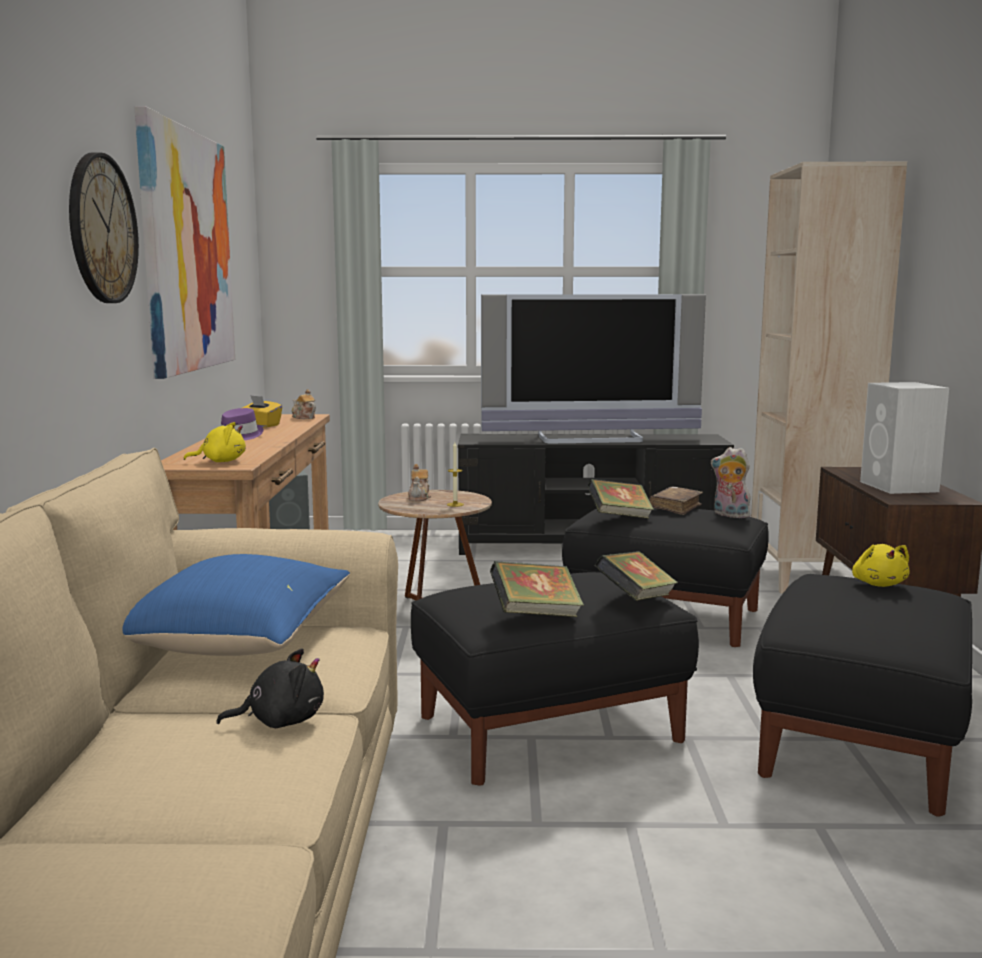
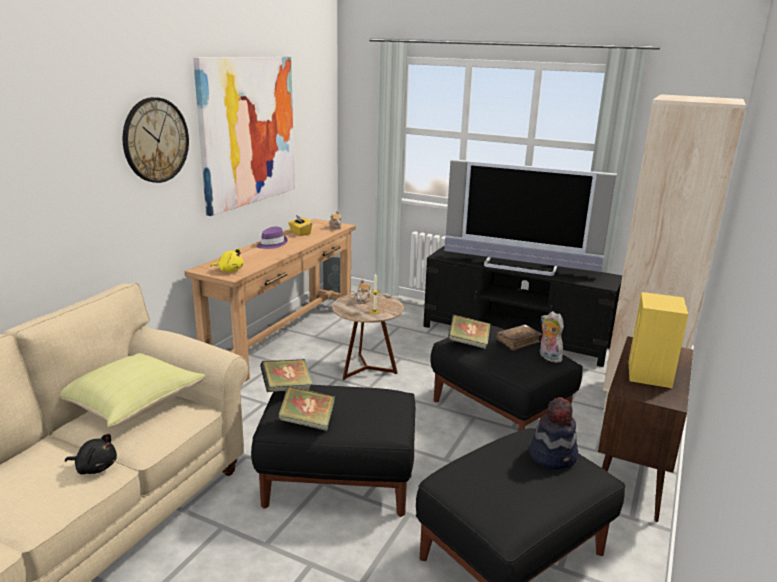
camera: 25 degrees right, 10 degrees up
blue pillow [122,554,350,656] -> yellow pillow [60,353,206,428]
book [594,551,678,601] -> book moved to [260,359,313,392]
yellow plush toy [852,544,910,587] -> hat [529,397,578,469]
white speaker [860,382,949,494] -> yellow speaker [629,292,688,388]

